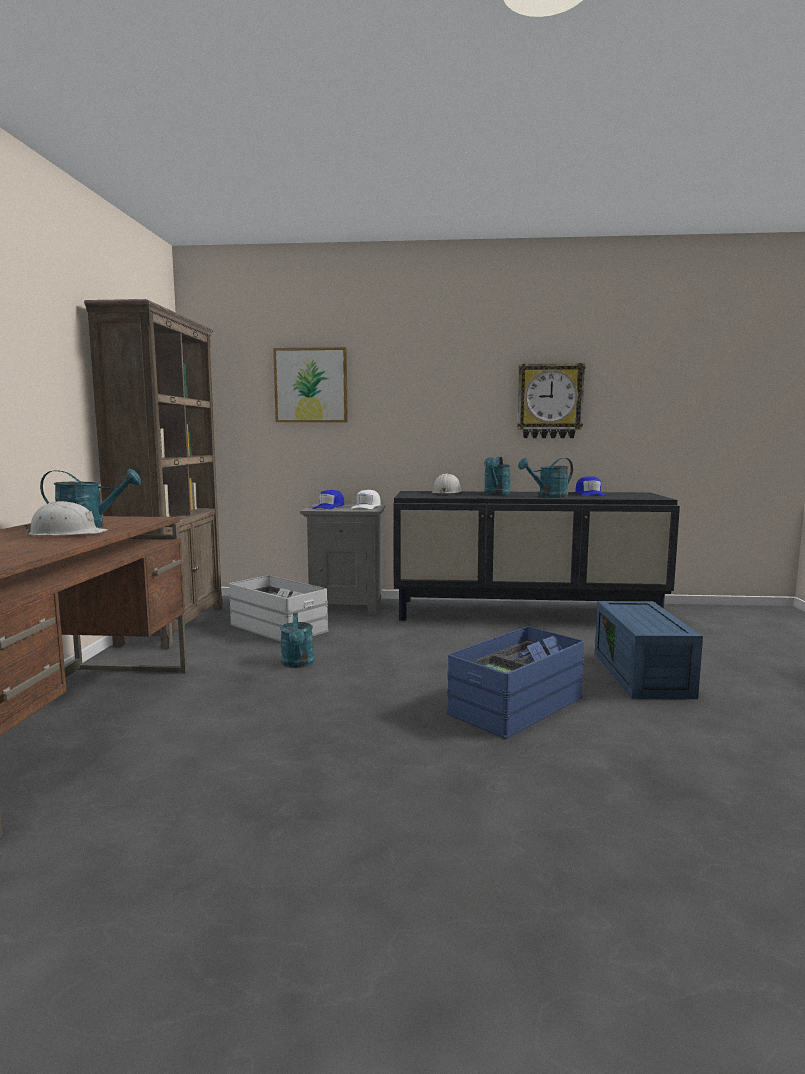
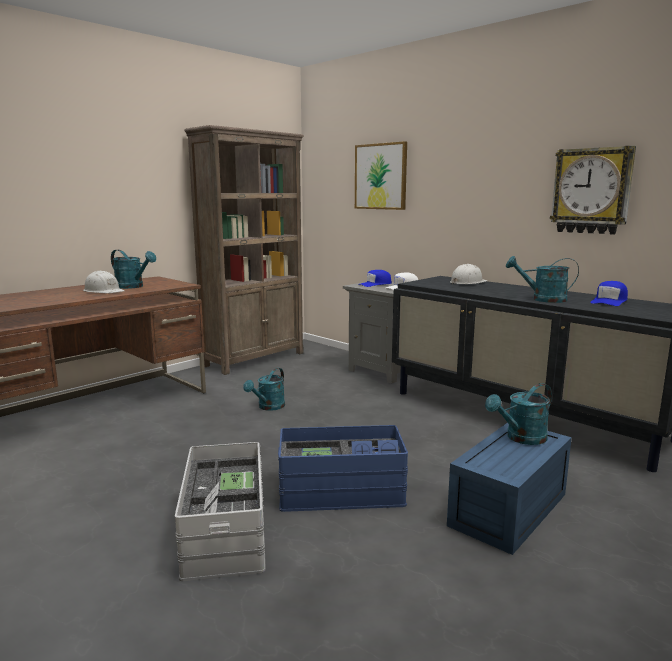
camera: 40 degrees right, 5 degrees up
grey storage box [229,575,329,642] -> grey storage box moved to [175,442,266,581]
turquoise watering can [484,457,511,495] -> turquoise watering can moved to [485,383,552,445]

